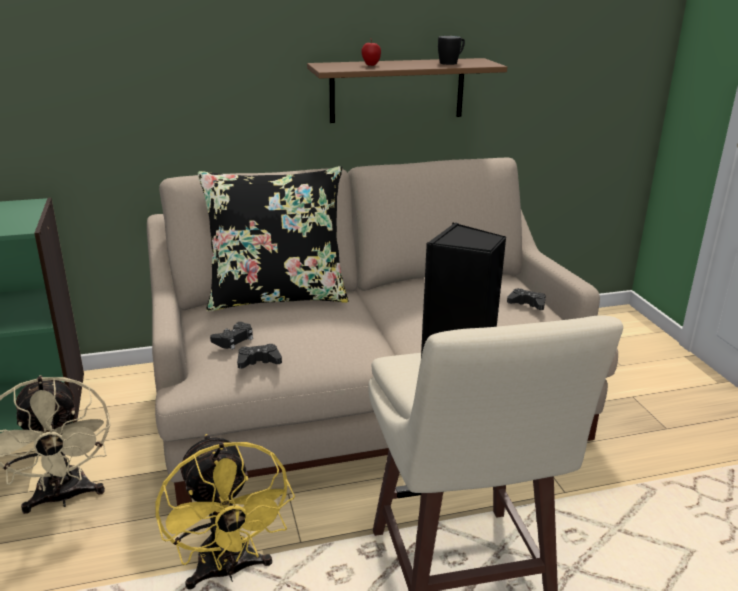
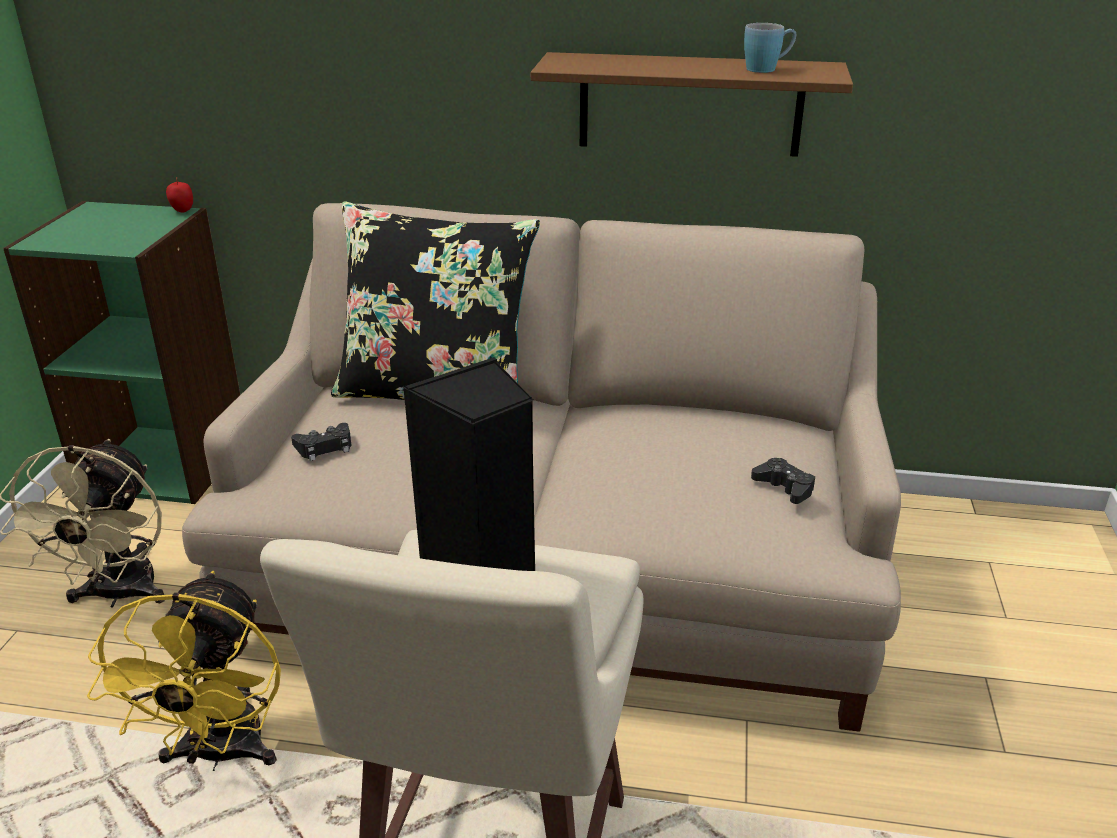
camera: 25 degrees right, 5 degrees up
black game controller [237,344,282,369] -> none
apple [362,38,381,66] -> apple moved to [166,177,193,213]
black mug [438,36,465,65] -> blue mug [744,23,796,73]

